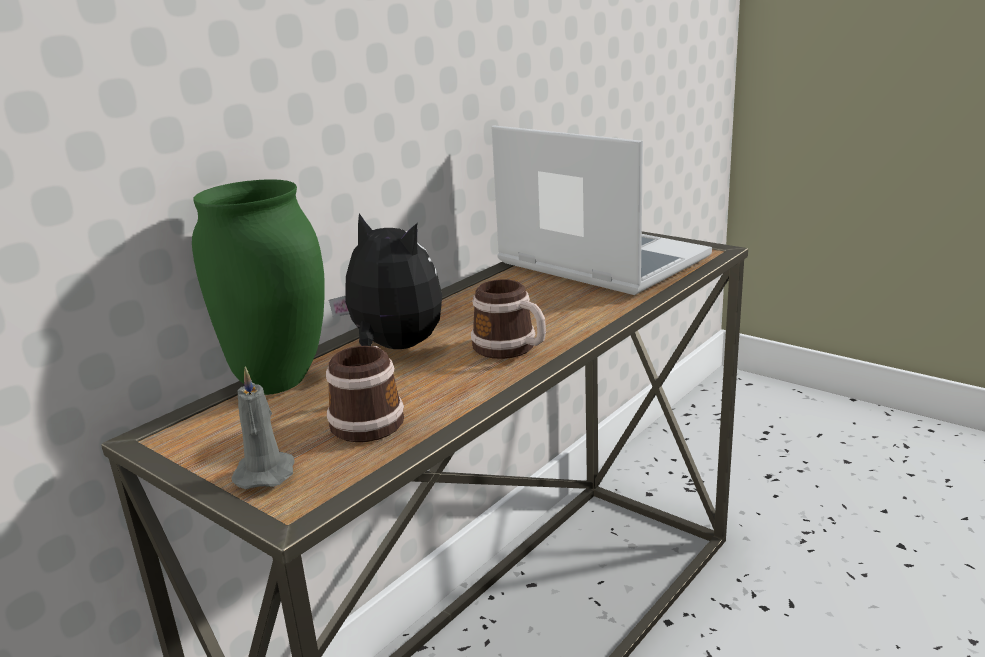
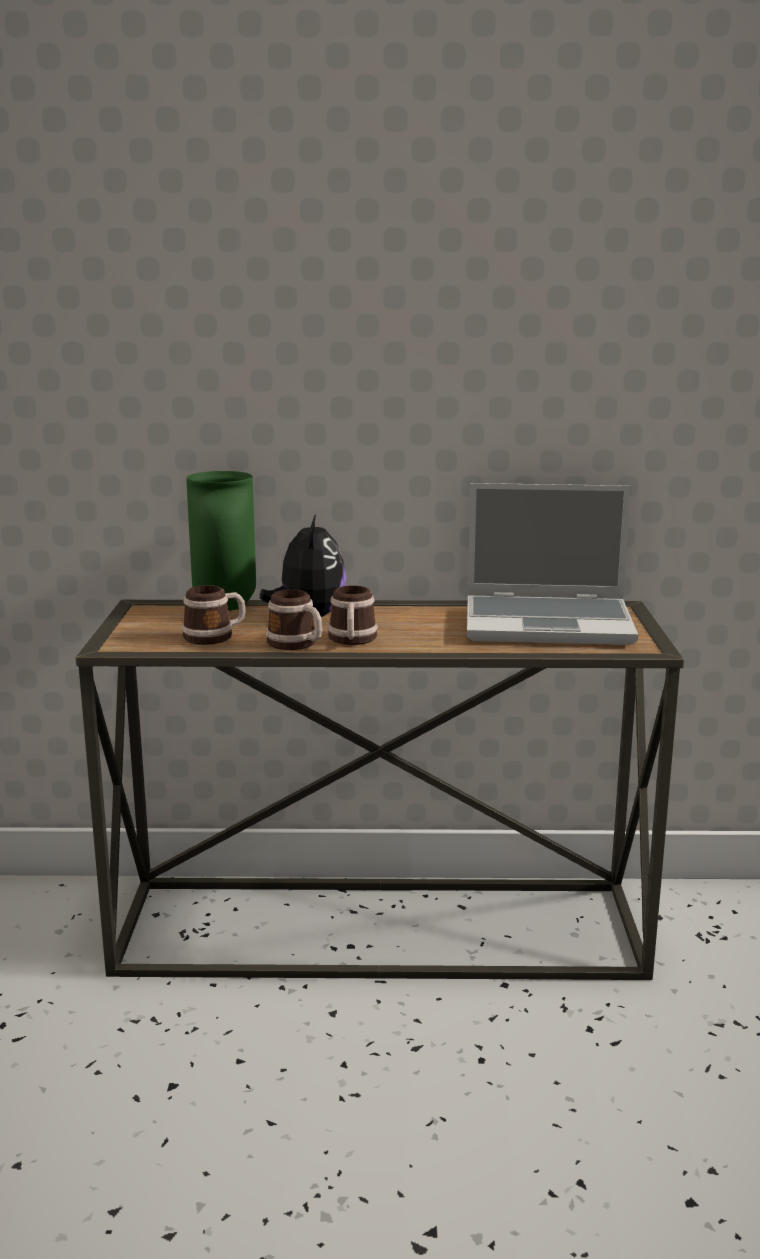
camera: 50 degrees right, 5 degrees down
grey candle [231,367,295,489] -> none
laptop [492,125,712,295] -> laptop turned 90 degrees clockwise [467,483,638,645]
none -> mug [266,589,322,650]

